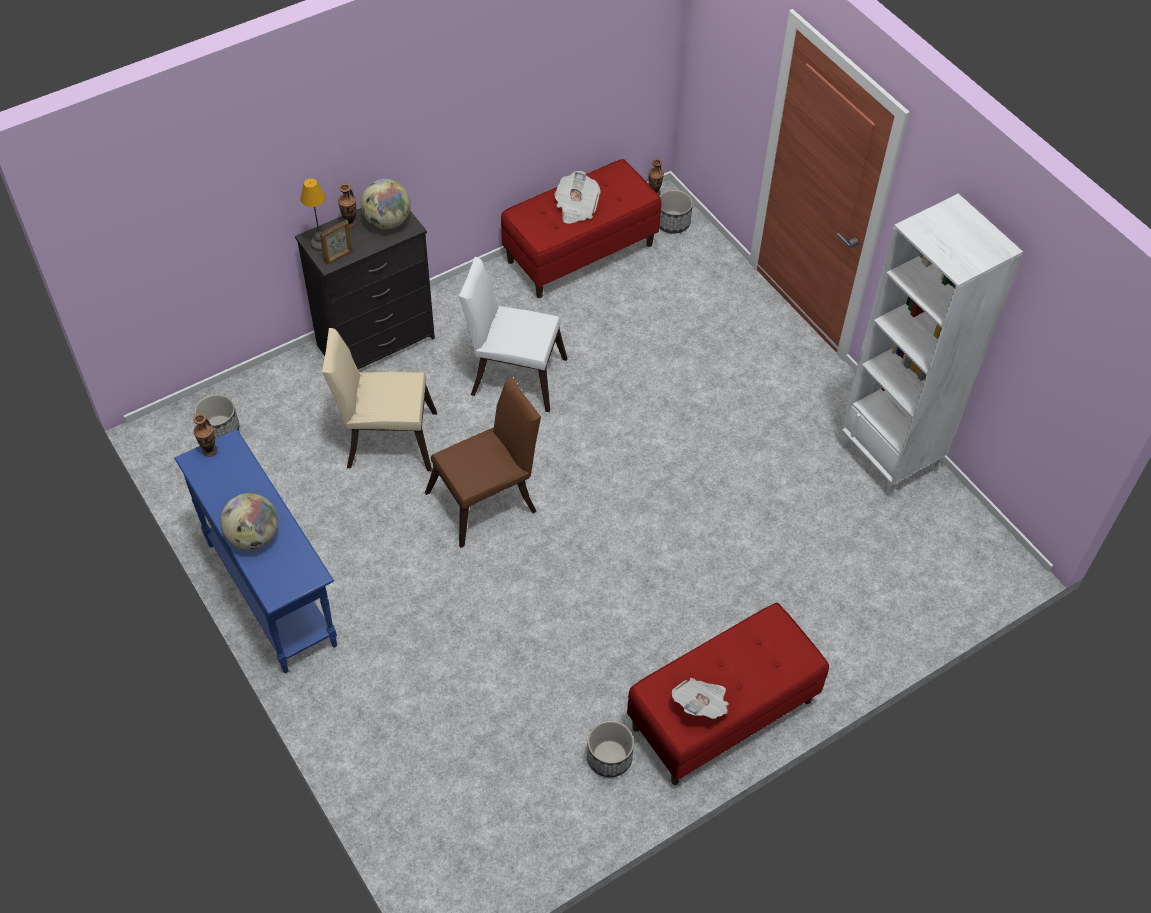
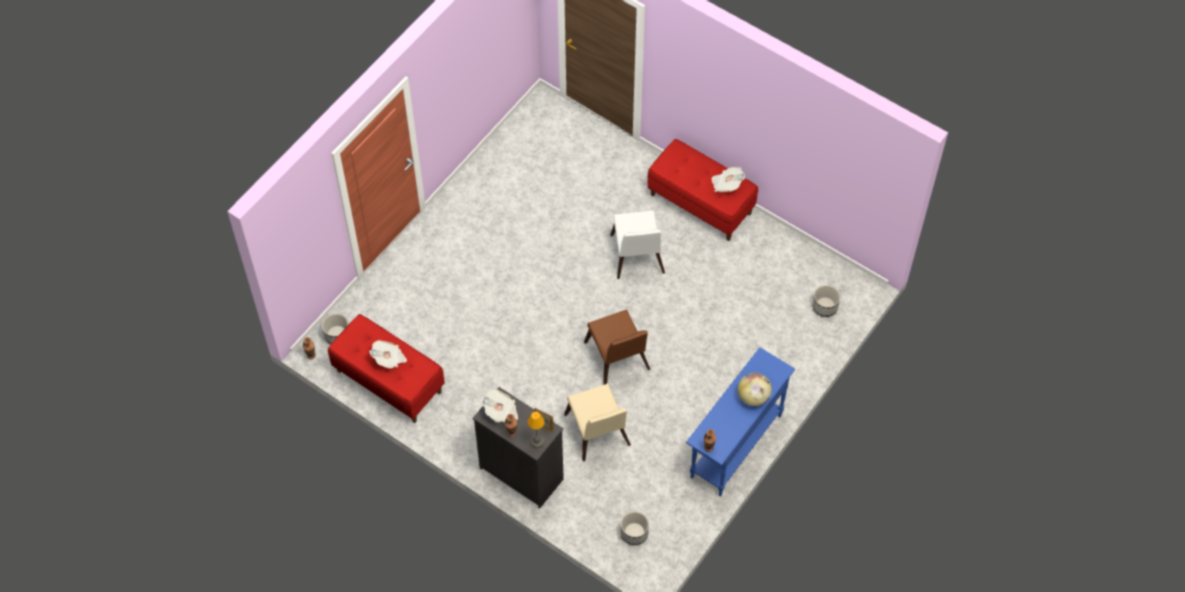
camera: 110 degrees left, 5 degrees up
globe [361,179,411,229] -> newspaper [482,389,518,423]
brown chair [425,376,541,548] -> brown chair turned 150 degrees counterclockwise [584,309,650,385]
white chair [459,257,568,412] -> white chair moved to [610,210,665,279]
planter [587,721,634,777] -> planter moved to [812,285,840,317]
white bookcase [840,193,1023,497] -> none

